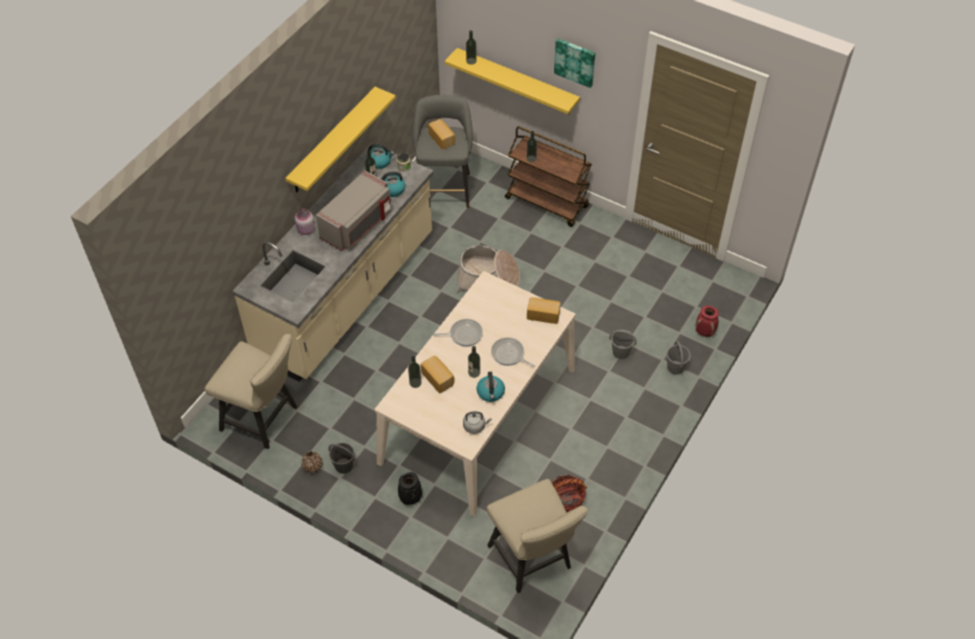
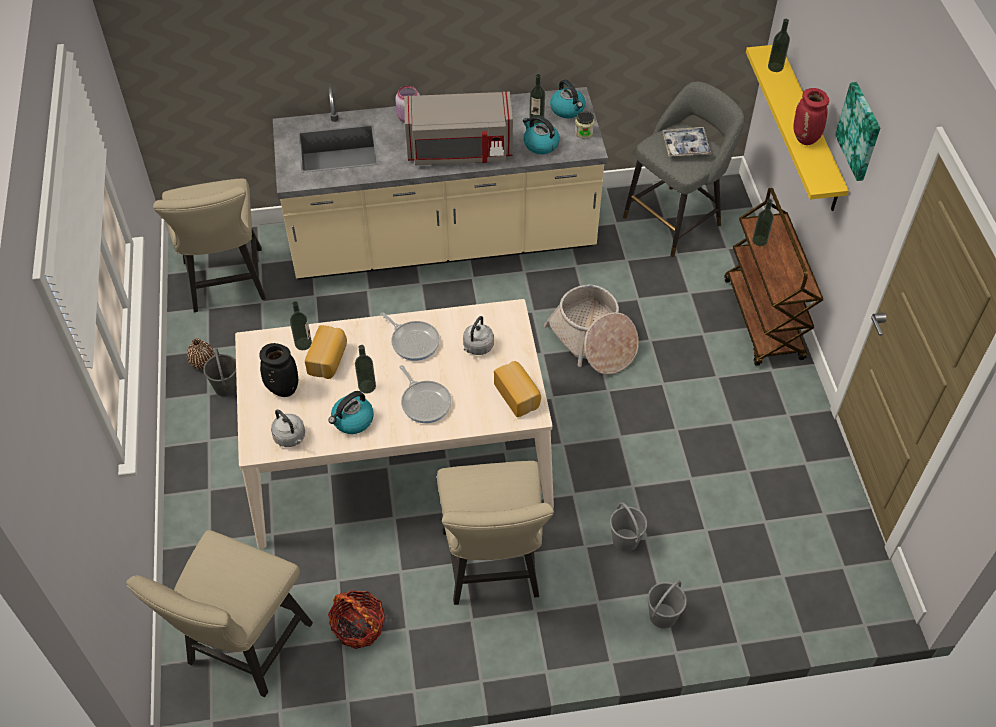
camera: 50 degrees right, 0 degrees up
yellow shelf [285,87,396,192] -> none
black vase [398,472,422,505] -> black vase moved to [259,343,298,397]
bread [428,119,455,149] -> tray [662,127,711,157]
frying pan [491,337,535,367] -> frying pan turned 150 degrees clockwise [399,365,451,423]
red vase [696,306,719,337] -> red vase moved to [794,88,829,145]
none -> beige chair [437,461,554,605]
none -> grey kettle [463,316,494,355]

